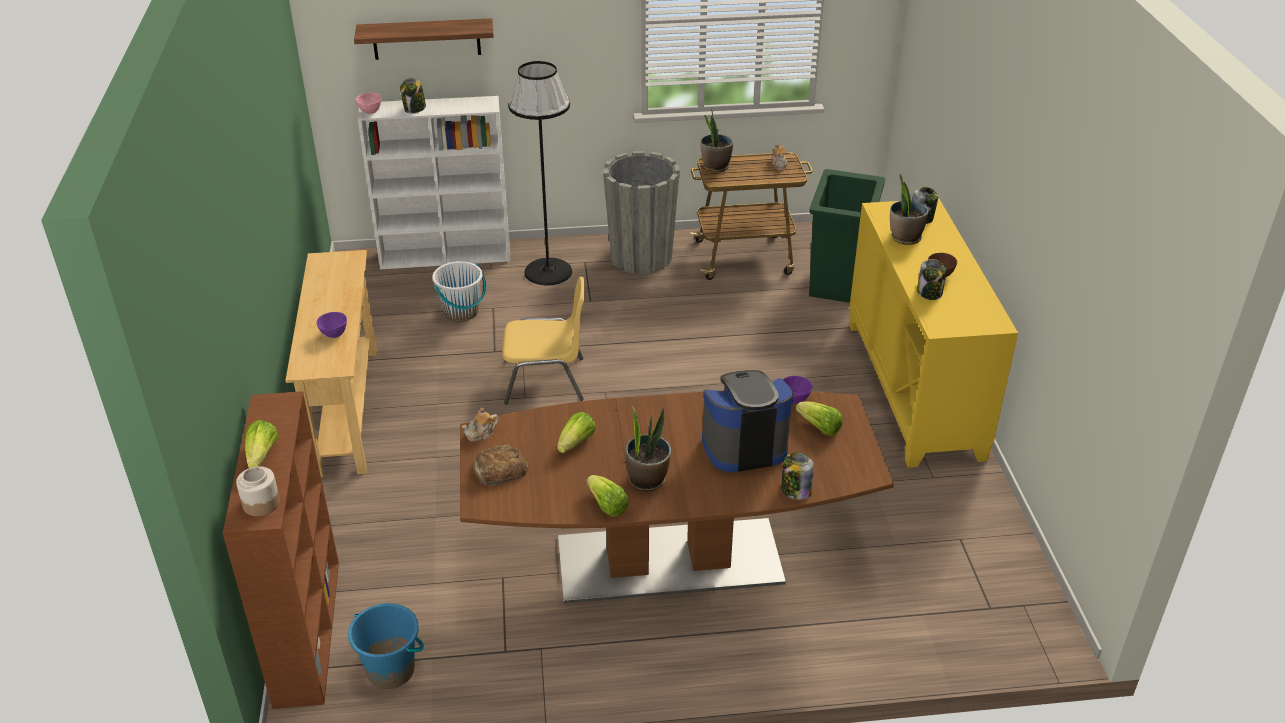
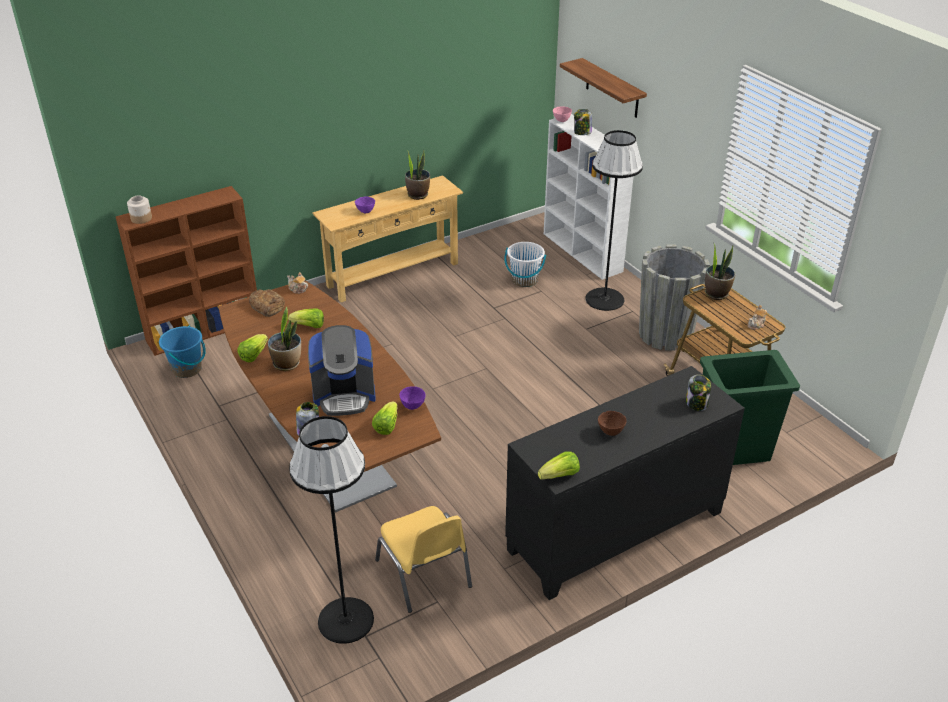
camera: 65 degrees right, 0 degrees up
lettuce [245,420,278,468] -> lettuce moved to [538,452,580,479]
yellow chair [502,276,584,405] -> yellow chair moved to [375,506,472,613]
coffee machine [702,370,794,472] -> coffee machine turned 120 degrees clockwise [308,325,375,416]
yellow cabinet [849,199,1018,468] -> black cabinet [505,366,745,600]
potted plant [890,174,929,245] -> potted plant moved to [405,150,430,200]
jar [917,259,946,300] -> none
none -> black floor lamp [289,416,374,644]

